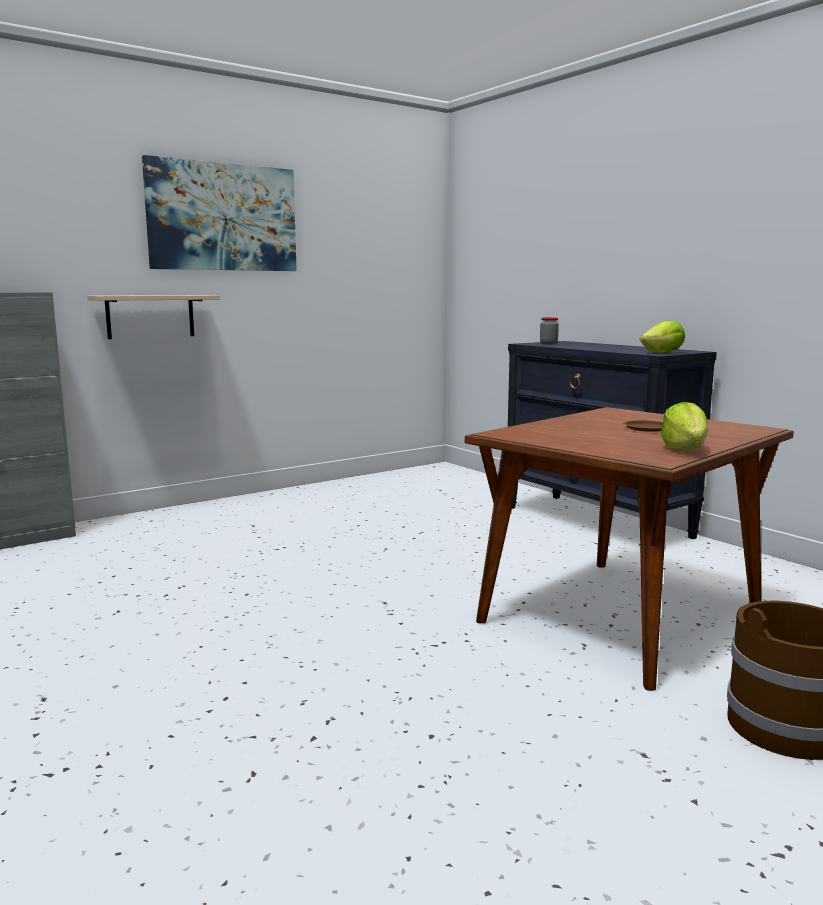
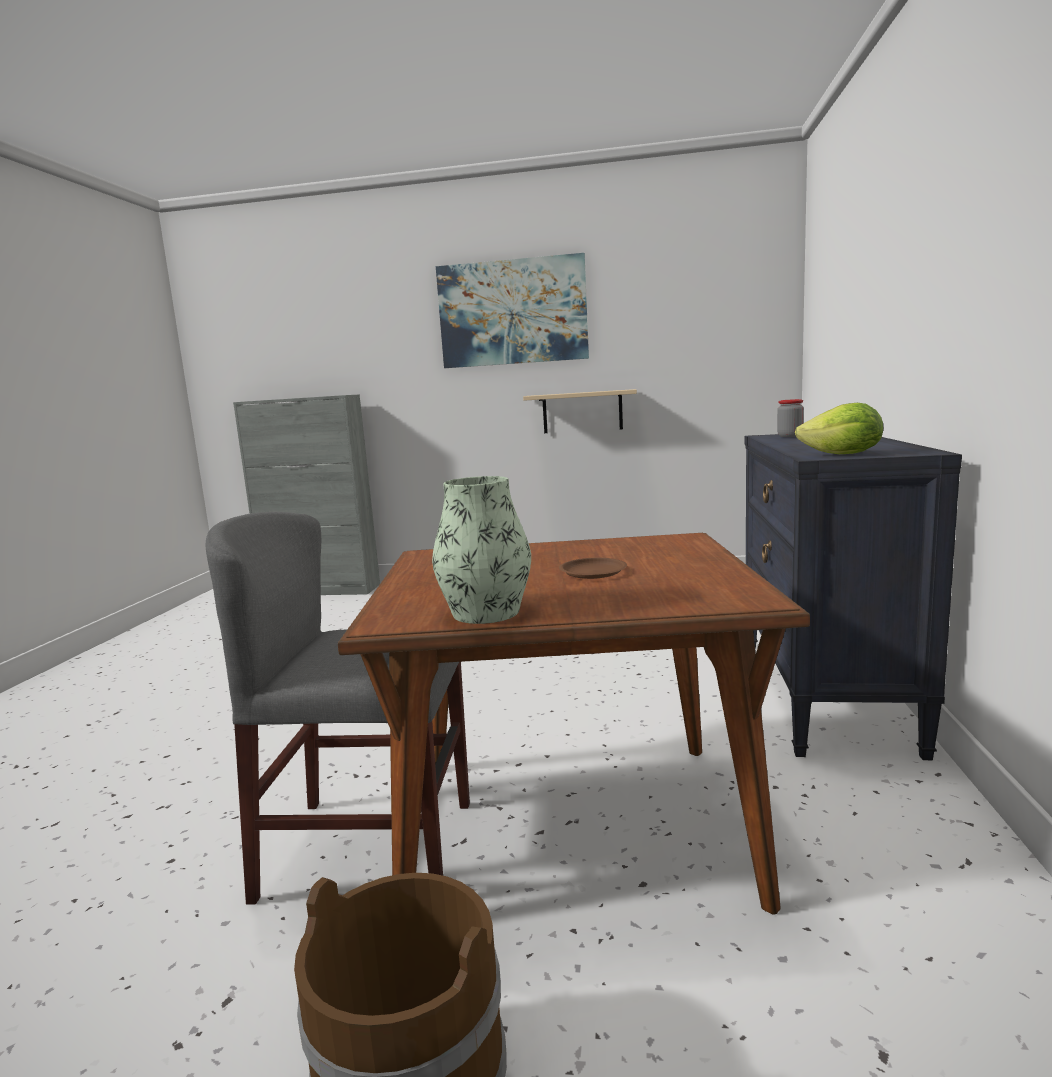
camera: 45 degrees right, 0 degrees up
beige shelf [87,295,220,339] -> beige shelf moved to [523,389,637,433]
lettuce [661,402,708,450] -> vase [432,476,531,624]
none -> grey chair [206,512,470,905]

